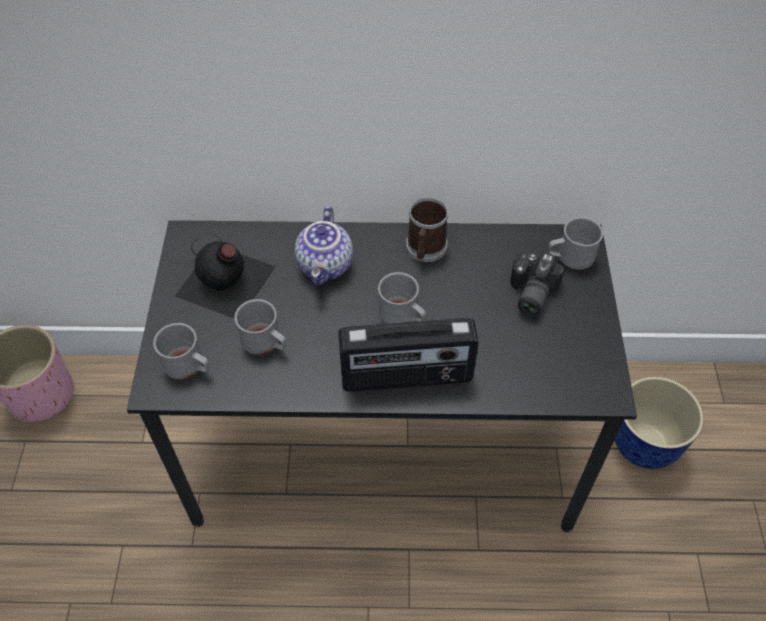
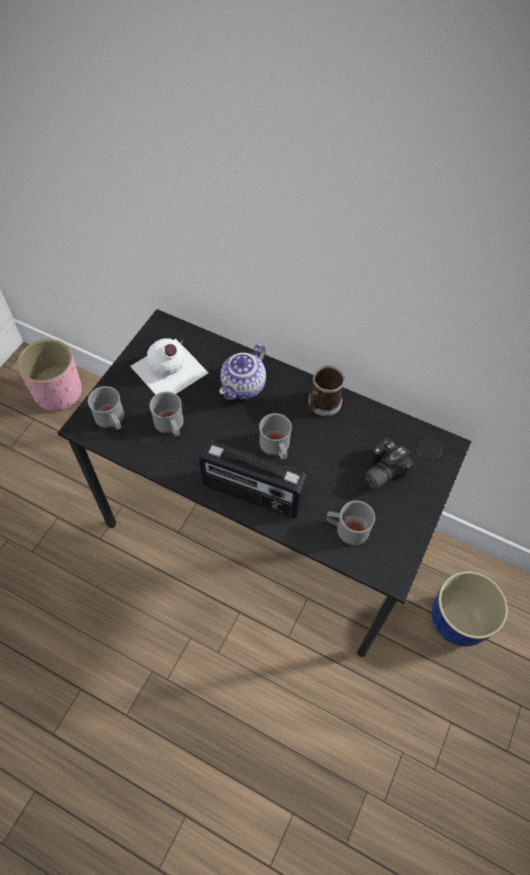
camera: 25 degrees right, 5 degrees up
black bottle [175,241,276,318] -> white bottle [130,338,209,395]
grey mug [548,217,603,270] -> grey mug moved to [326,501,375,545]

